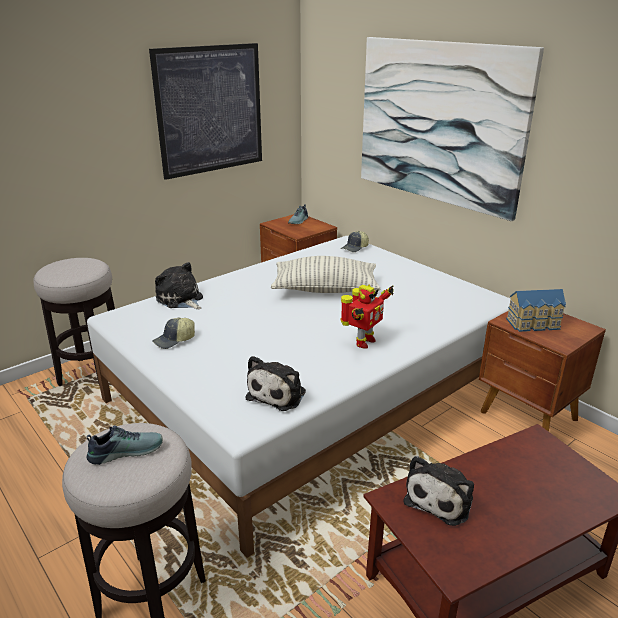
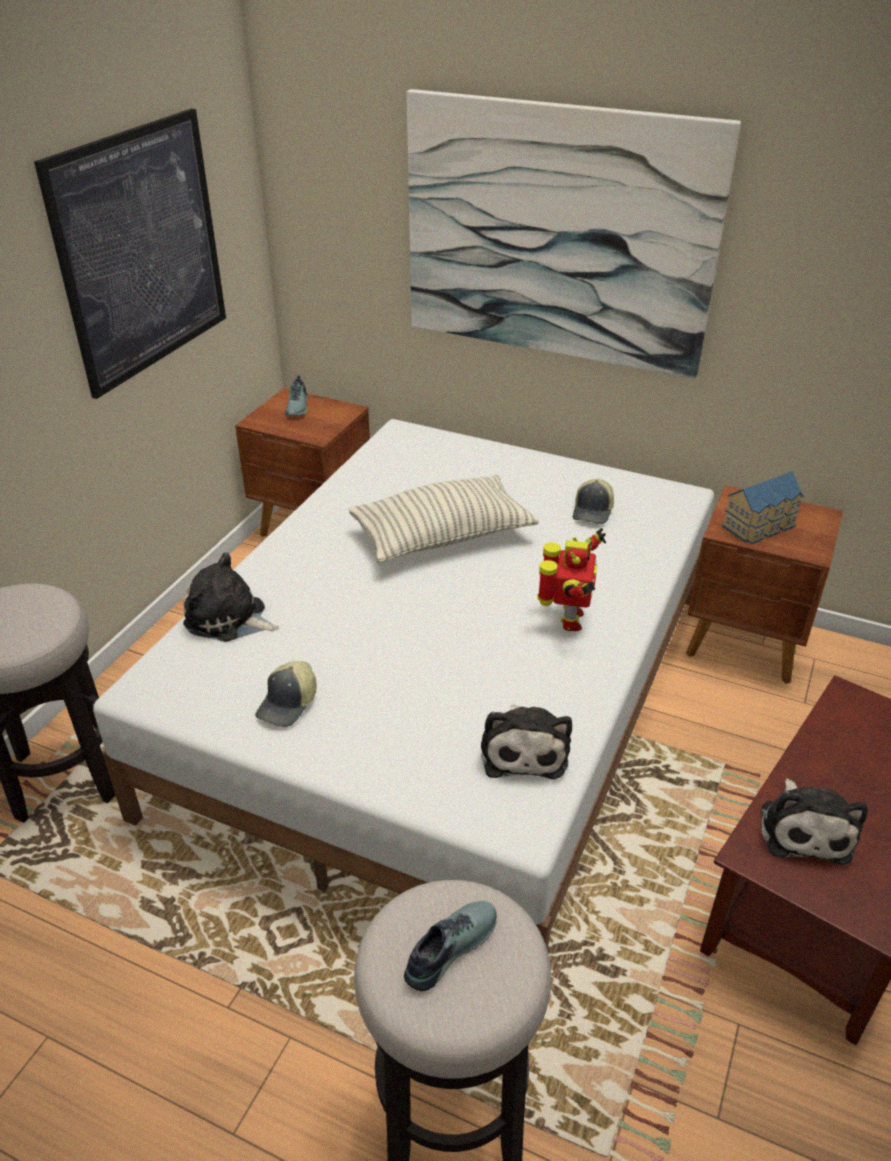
camera: 25 degrees left, 10 degrees up
cap [341,231,369,252] -> cap moved to [573,478,614,524]

